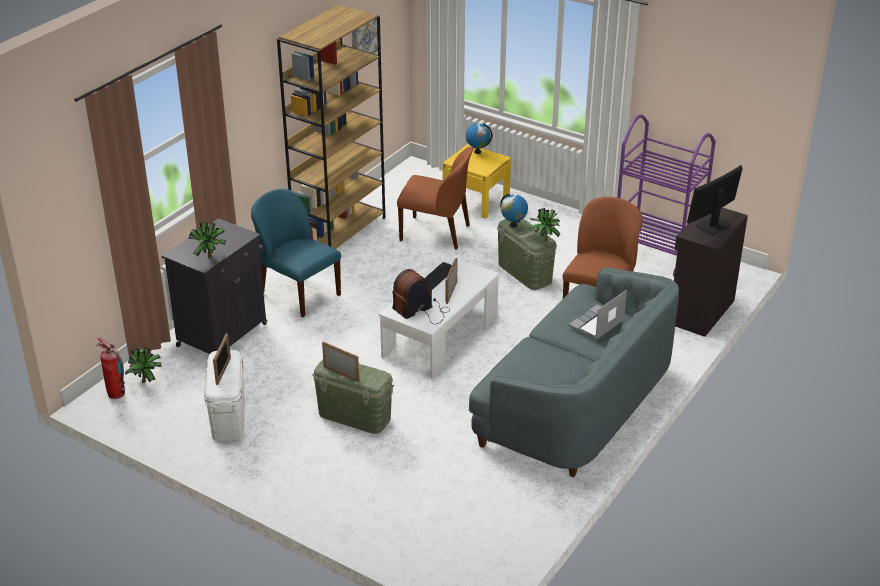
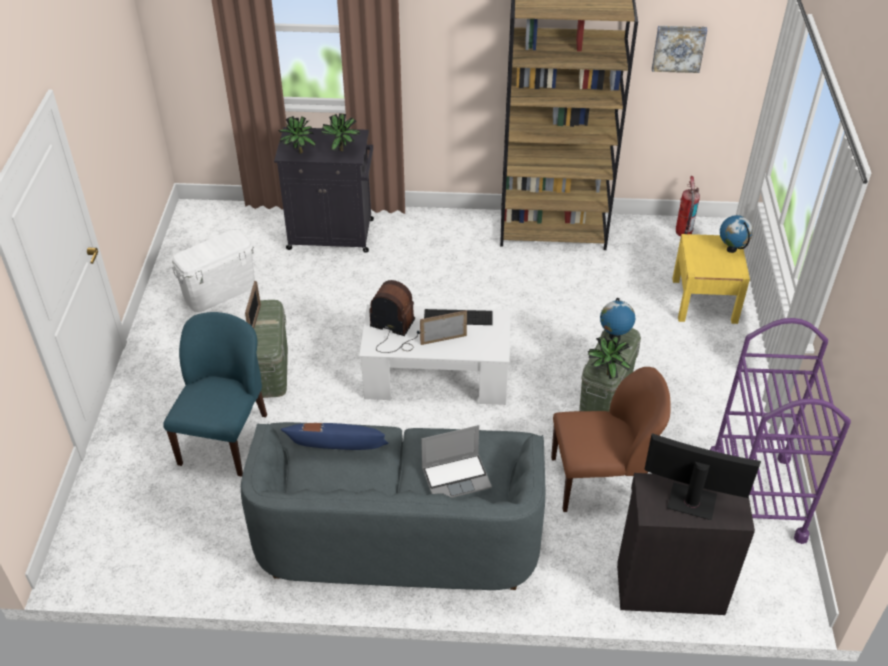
camera: 60 degrees right, 10 degrees up
fire extinguisher [97,338,125,399] -> fire extinguisher moved to [676,176,700,237]
potted plant [125,347,161,383] -> potted plant moved to [321,114,360,151]
picture frame [213,333,231,385] -> none
blue chair [251,189,341,317] -> blue chair moved to [163,312,267,477]
brown chair [397,147,474,250] -> none
laptop [569,290,627,340] -> laptop turned 150 degrees clockwise [421,425,492,498]
none -> blue pillow [281,423,389,450]

